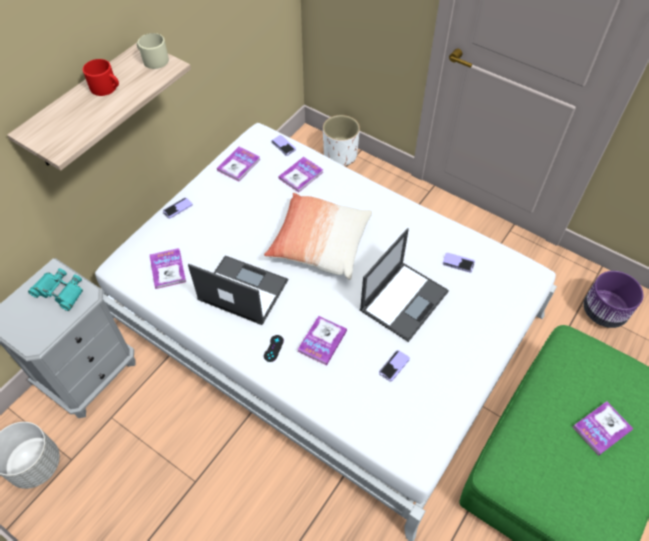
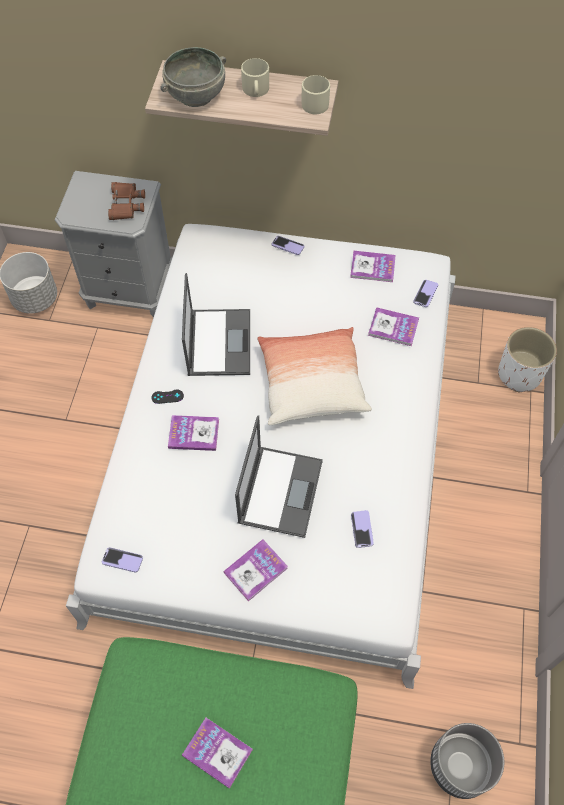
camera: 65 degrees right, 5 degrees up
turquoise binoculars [28,268,83,311] -> brown binoculars [108,182,145,220]
red mug [83,59,119,96] -> beige mug [241,58,269,97]
book [150,248,186,289] -> book moved to [224,539,288,601]
laptop [360,228,449,342] -> laptop turned 90 degrees counterclockwise [235,415,323,538]
phone [379,350,410,381] -> phone moved to [102,547,143,572]
purple planter [583,271,644,328] -> grey planter [430,723,504,799]
none -> grey bowl [161,47,226,107]

